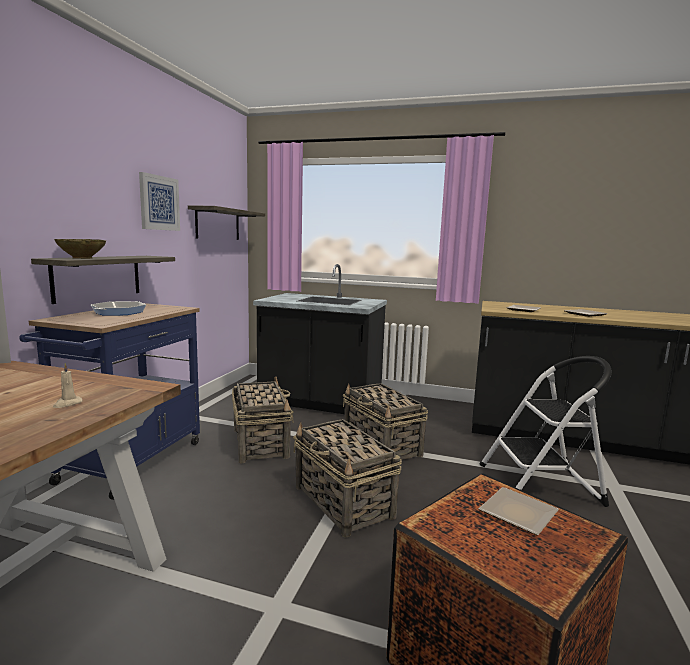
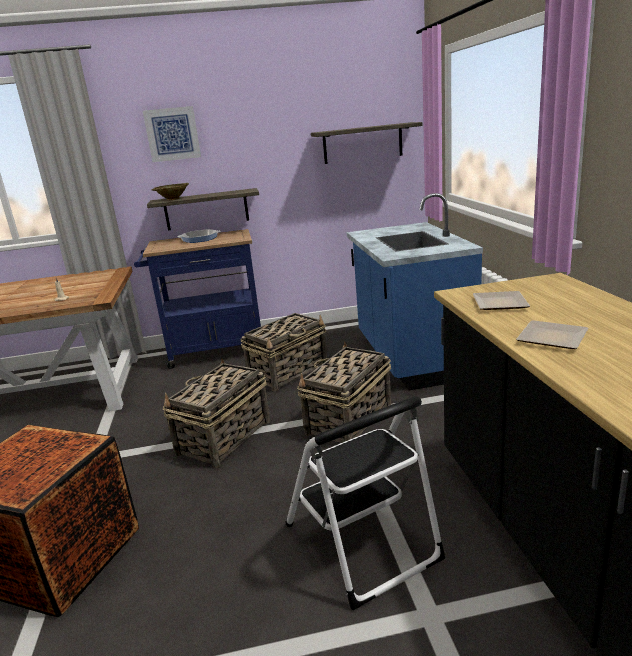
camera: 65 degrees right, 10 degrees up
picture [139,172,180,231] -> picture moved to [143,106,201,162]
black counter [253,264,387,414] -> blue counter [347,193,483,391]
plate [478,487,559,535] -> none

